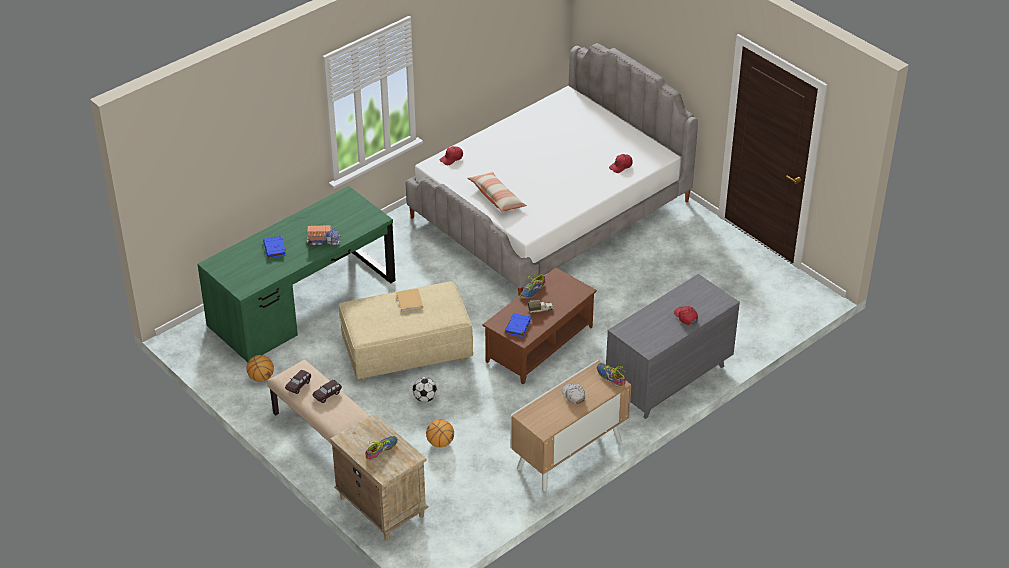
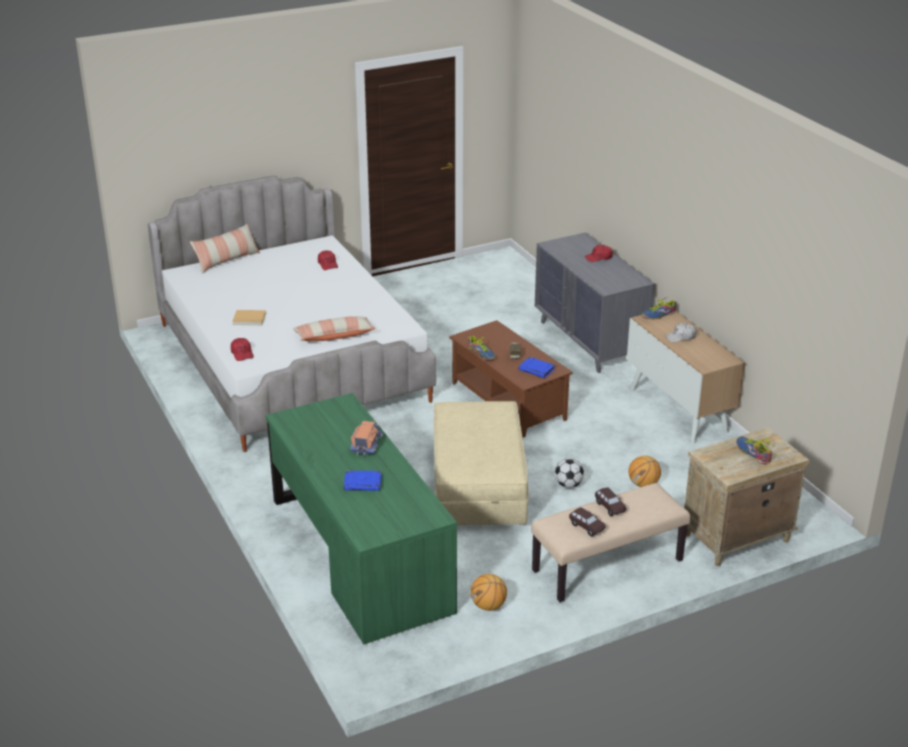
camera: 75 degrees left, 10 degrees down
beige book [396,289,423,312] -> beige book moved to [232,310,266,325]
none -> pillow [190,224,260,274]

